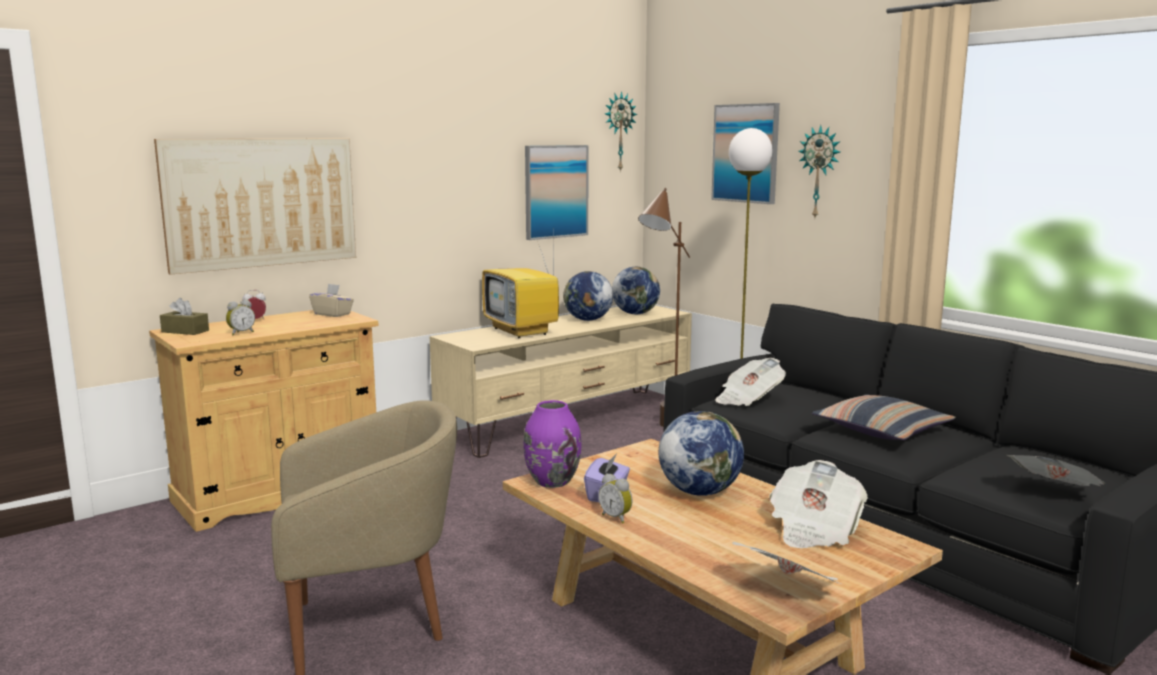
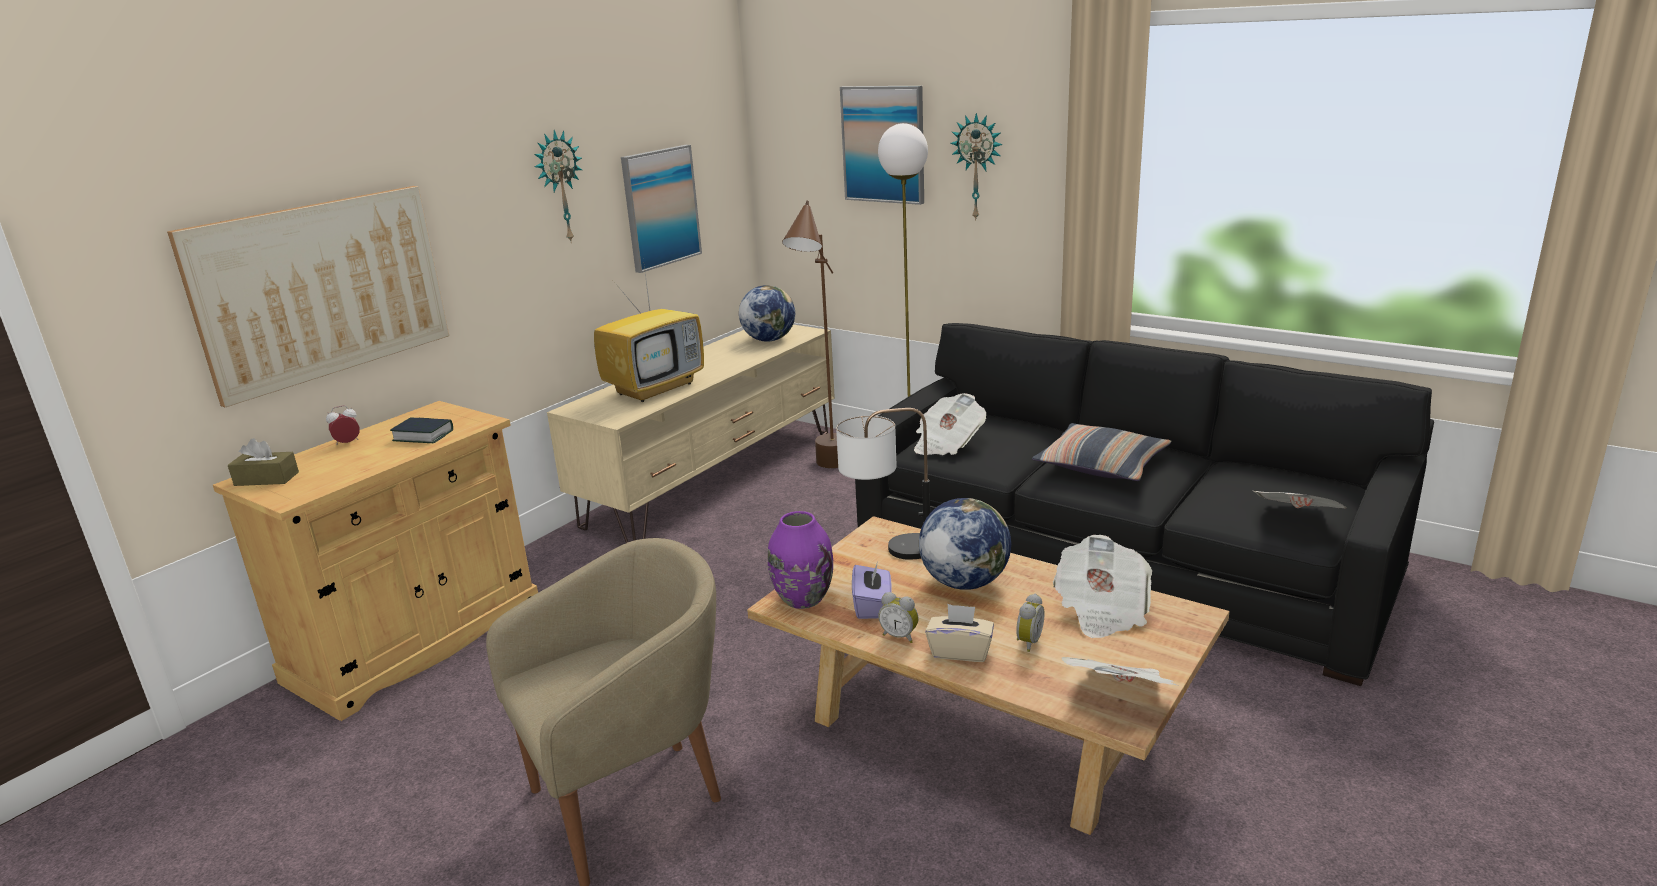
camera: 15 degrees left, 10 degrees up
alarm clock [226,300,255,335] -> alarm clock moved to [1016,593,1044,652]
beige tissue box [309,284,354,317] -> beige tissue box moved to [926,604,994,662]
television [482,246,559,338] -> television turned 90 degrees counterclockwise [594,266,704,402]
globe [563,271,613,321] -> none
wall clock [605,91,637,172] -> wall clock moved to [534,130,582,241]
none -> book [390,417,453,443]
none -> table lamp [836,408,930,560]

